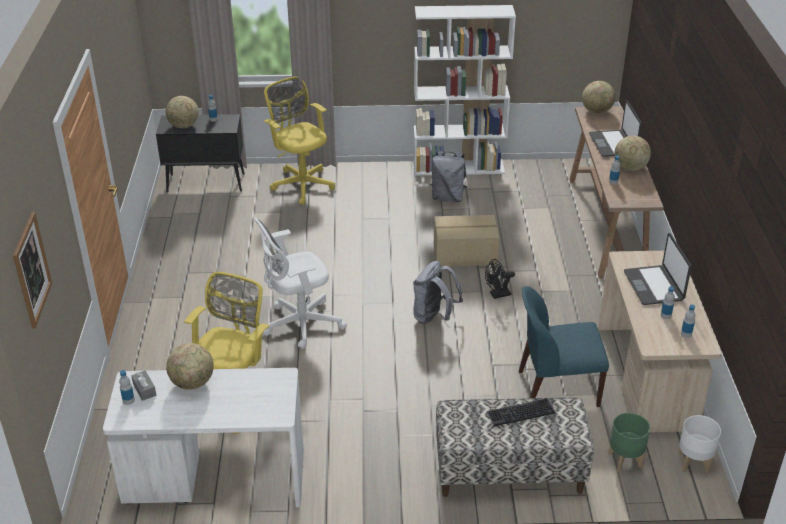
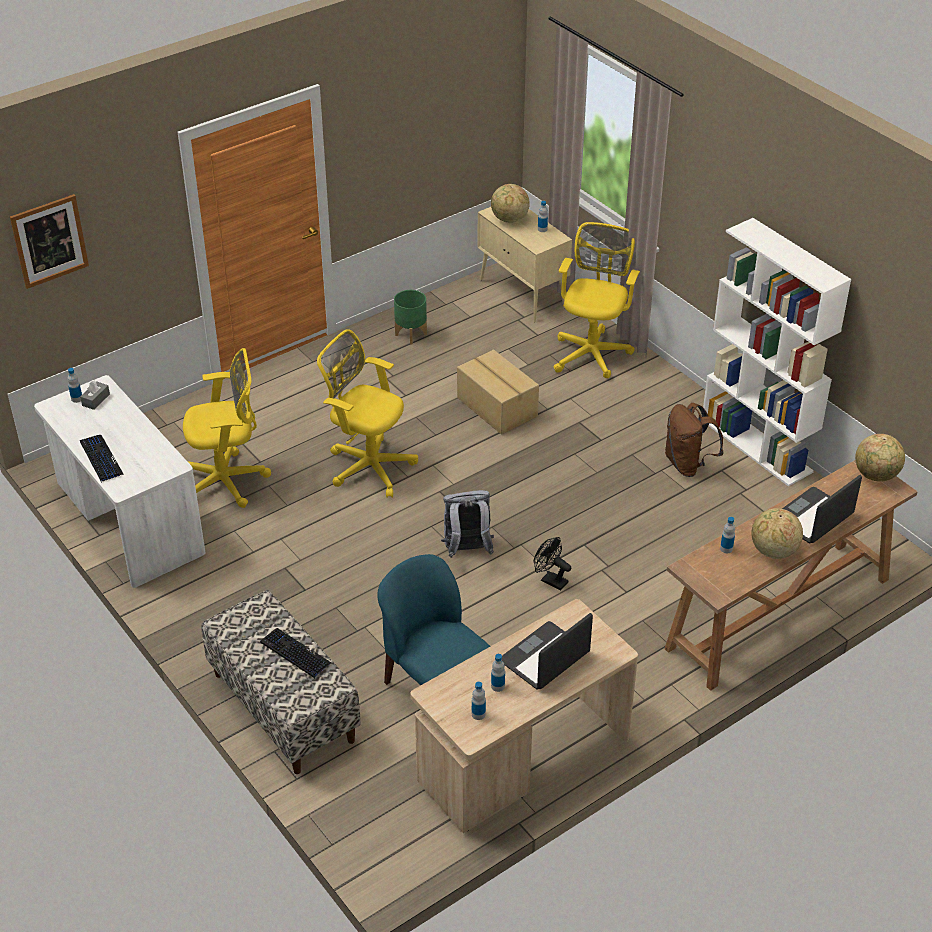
camera: 55 degrees right, 5 degrees up
black cabinet [156,114,245,193] -> beige cabinet [477,207,572,322]
globe [166,343,214,390] -> none
white office chair [254,218,347,349] -> yellow office chair [317,329,418,498]
grey backpack [430,150,467,202] -> brown backpack [665,403,724,477]
cardboard box [434,215,500,266] -> cardboard box moved to [457,350,539,435]
green planter [608,413,650,472] -> green planter moved to [394,290,427,344]
white planter [679,415,721,473] -> none
none -> keyboard [80,435,124,482]

